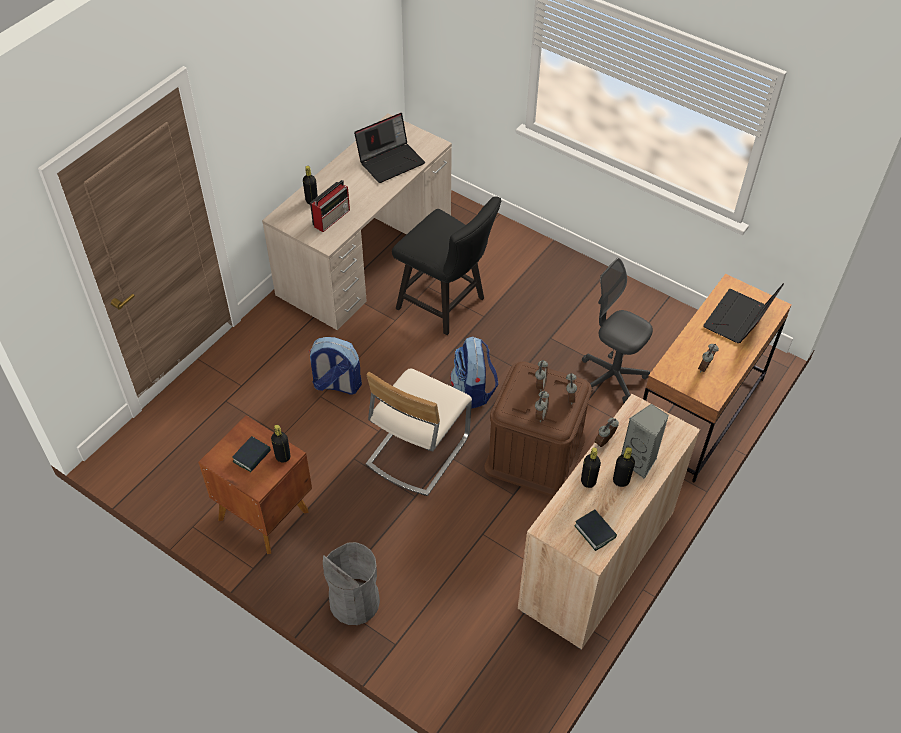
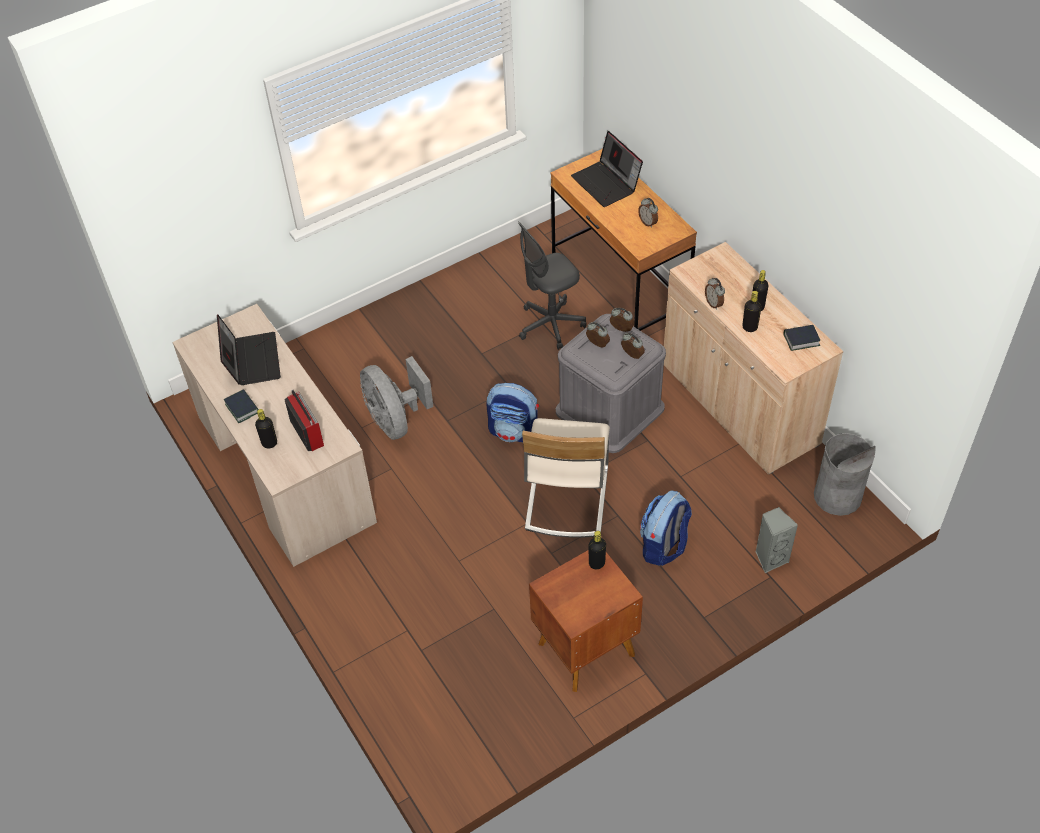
camera: 65 degrees left, 0 degrees up
book [232,436,271,472] -> book moved to [224,389,259,423]
backpack [308,337,362,395] -> backpack moved to [640,491,692,566]
grey trash can [323,542,380,625] -> grey trash can moved to [814,433,876,516]
beige chair [366,368,472,496] -> beige chair turned 45 degrees clockwise [522,418,610,538]
black chair [392,196,501,335] -> grey fan [360,356,434,440]
brown storage box [484,361,592,497] -> grey storage box [556,314,666,453]
grey speaker [621,404,669,479] -> grey speaker moved to [755,507,798,573]

